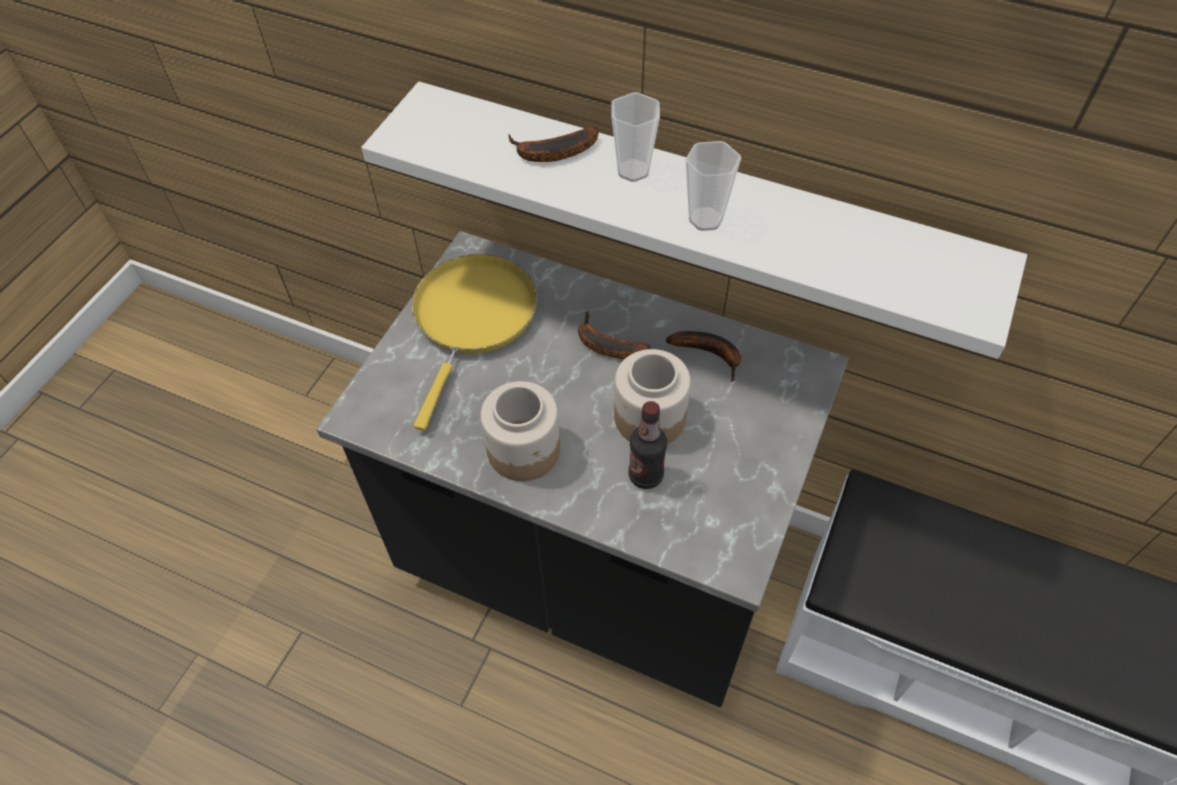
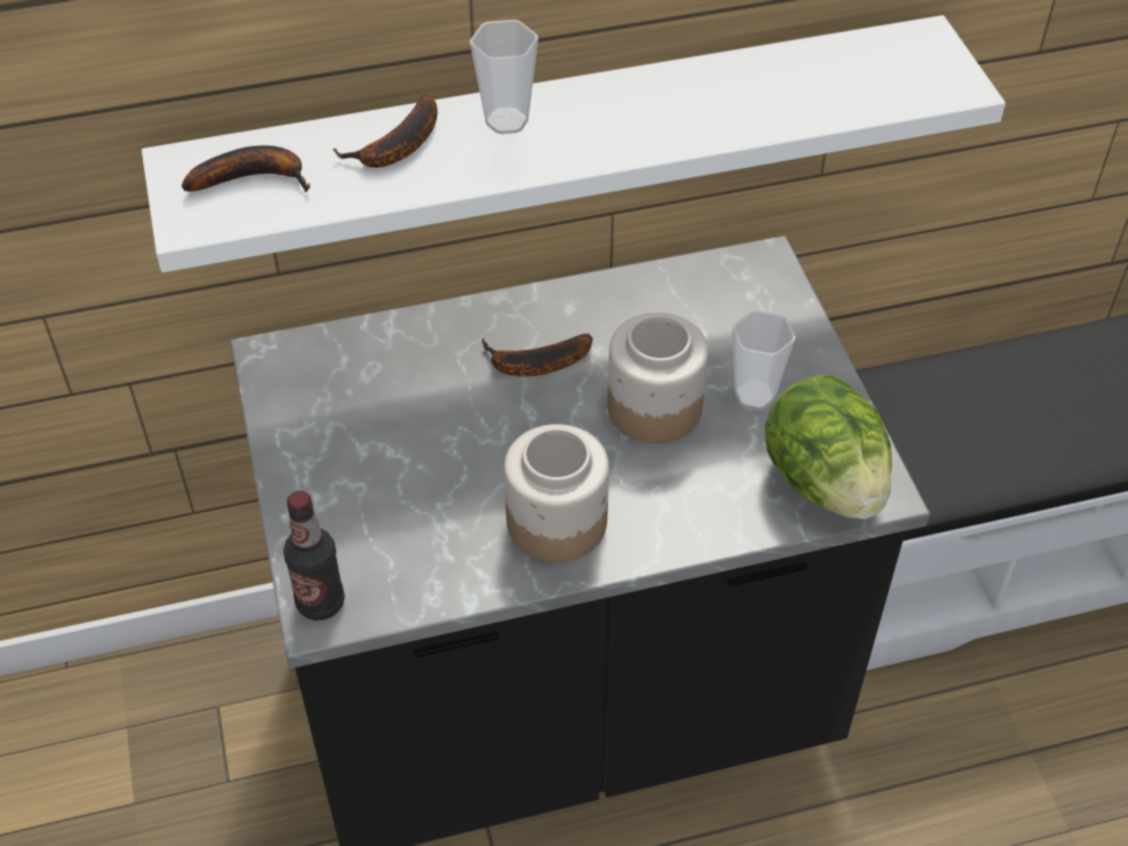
camera: 40 degrees left, 5 degrees down
yellow frying pan [412,254,537,431] -> none
bottle [628,401,667,489] -> bottle moved to [283,491,345,620]
banana [666,331,741,382] -> banana moved to [182,145,310,192]
cup [686,141,741,231] -> cup moved to [732,310,795,410]
none -> lettuce [765,375,892,519]

